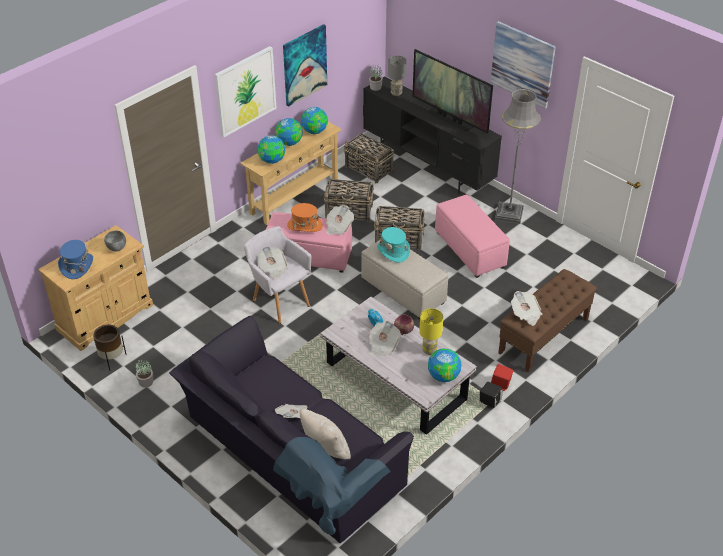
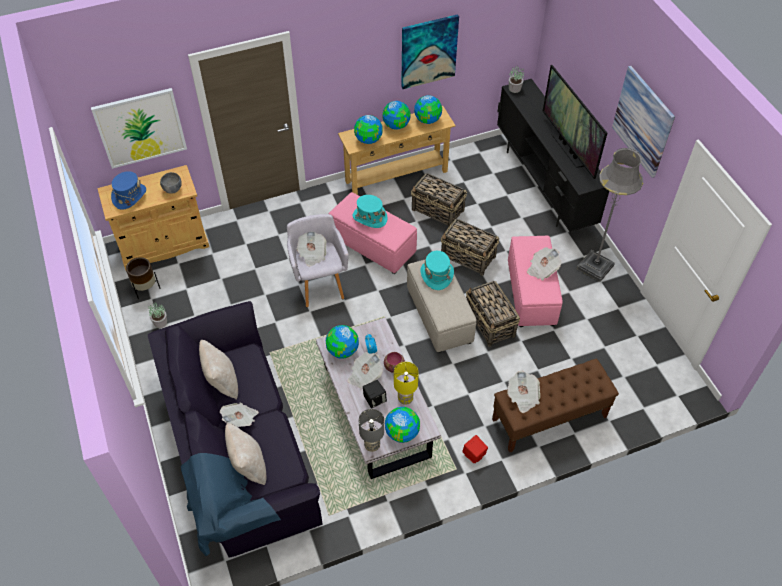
camera: 25 degrees right, 10 degrees up
picture [215,46,277,138] -> picture moved to [91,88,187,169]
orange hat [287,203,323,232] -> turquoise hat [353,195,387,228]
newspaper [326,205,354,235] -> newspaper moved to [527,247,561,280]
basket [344,133,394,183] -> basket moved to [466,281,520,347]
grey table lamp [388,55,407,96] -> grey table lamp moved to [359,409,384,452]
black speaker [480,382,502,410] -> black speaker moved to [363,380,387,409]
none -> beige pillow [199,340,238,399]
none -> globe [326,325,359,359]

